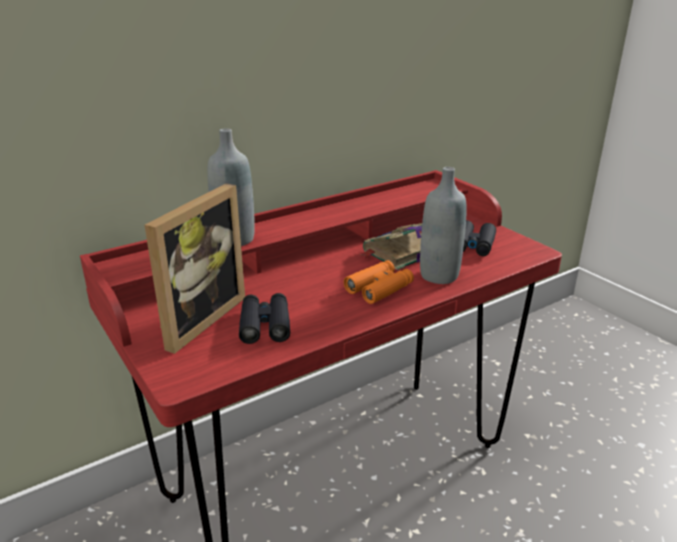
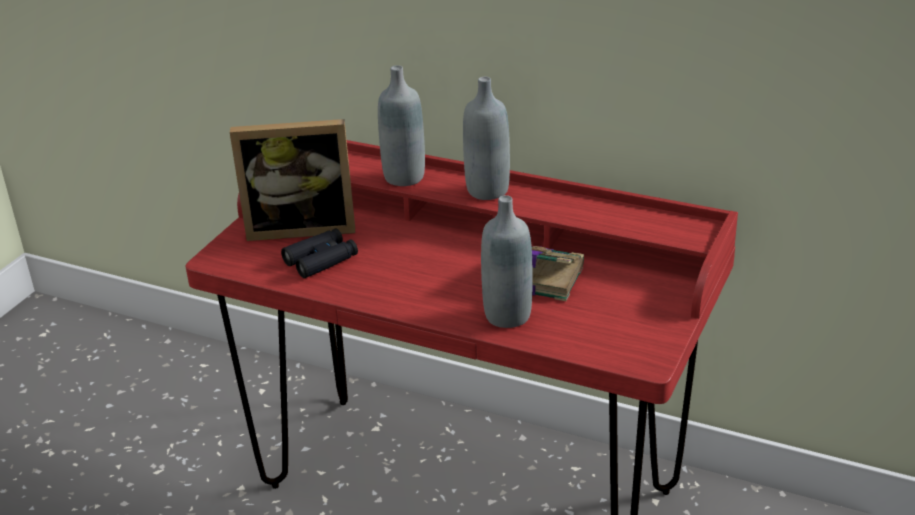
camera: 60 degrees right, 5 degrees up
orange binoculars [344,260,414,304] -> none
black binoculars [463,220,496,256] -> none
none -> grey bottle [463,77,510,200]

